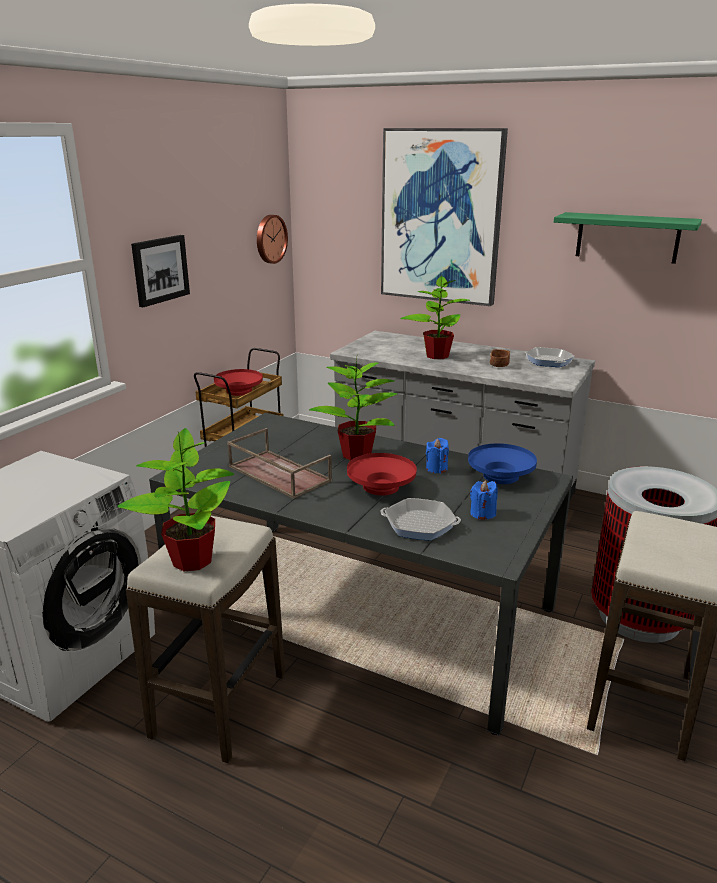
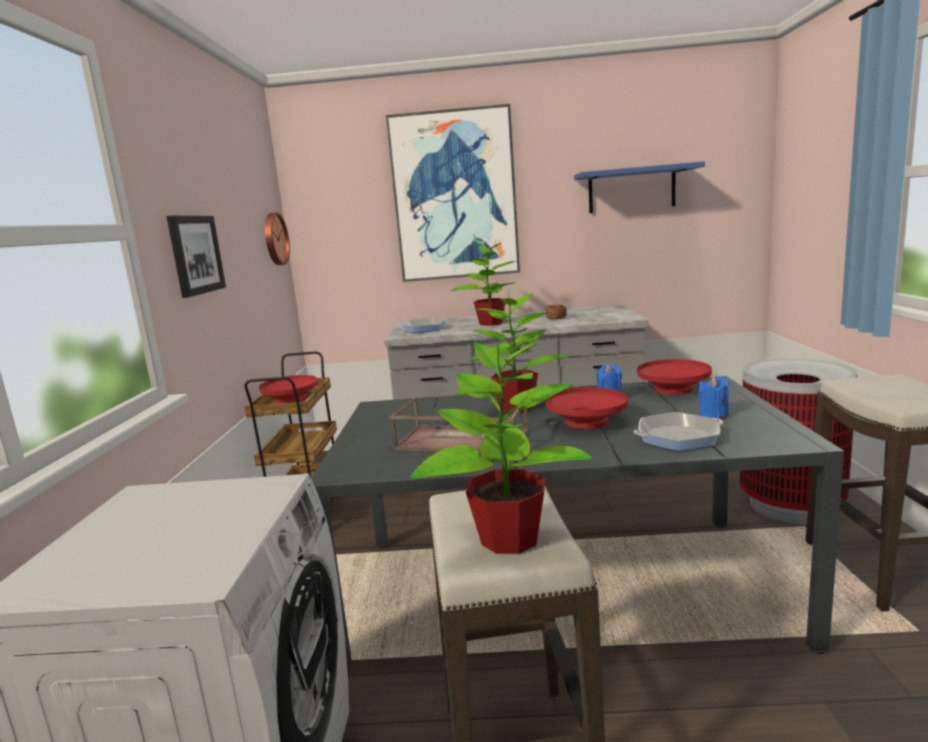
camera: 25 degrees left, 10 degrees down
blue bowl [468,443,537,484] -> red bowl [637,359,712,395]
frying pan [525,347,574,367] -> frying pan moved to [400,318,447,333]
green shelf [554,212,702,264] -> blue shelf [574,161,705,213]

